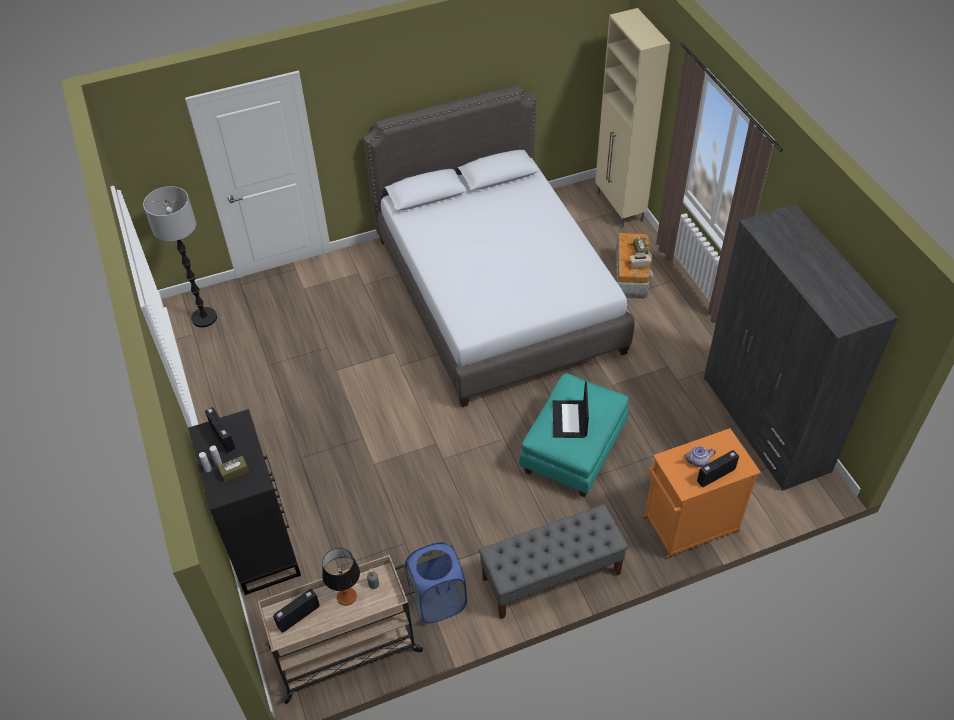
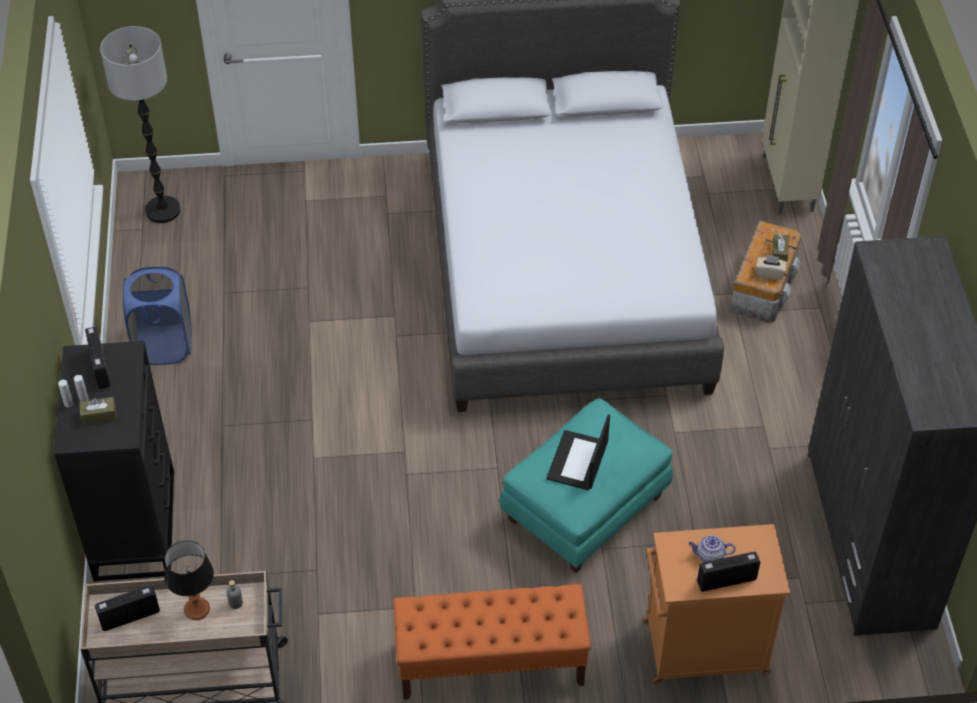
camera: 15 degrees right, 0 degrees up
blue laundry basket [405,542,467,623] -> blue laundry basket moved to [123,266,192,365]
grey bench [479,504,628,619] -> orange bench [393,584,591,700]

